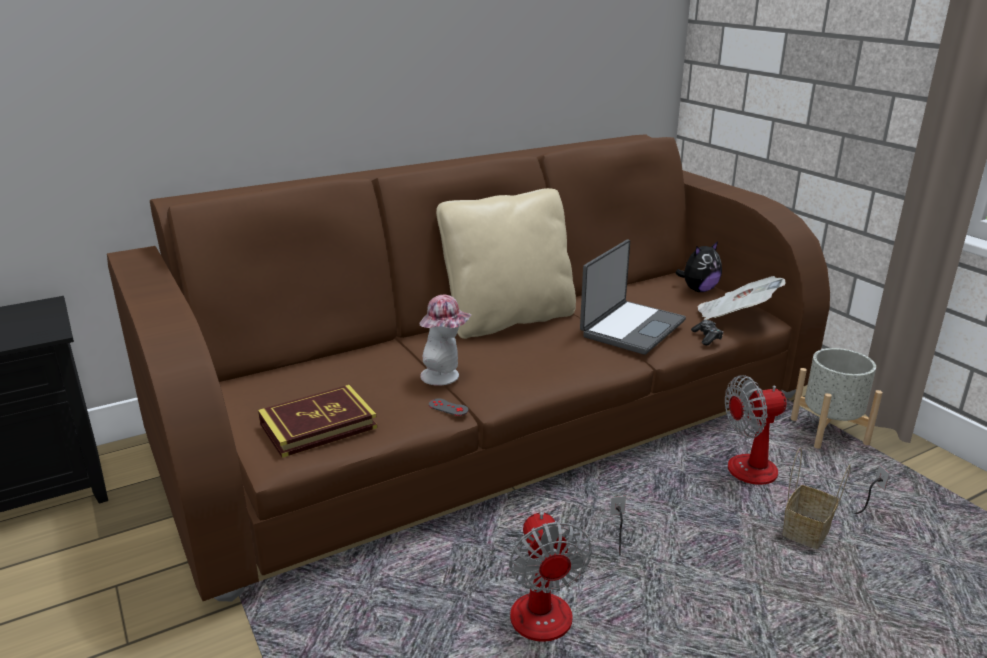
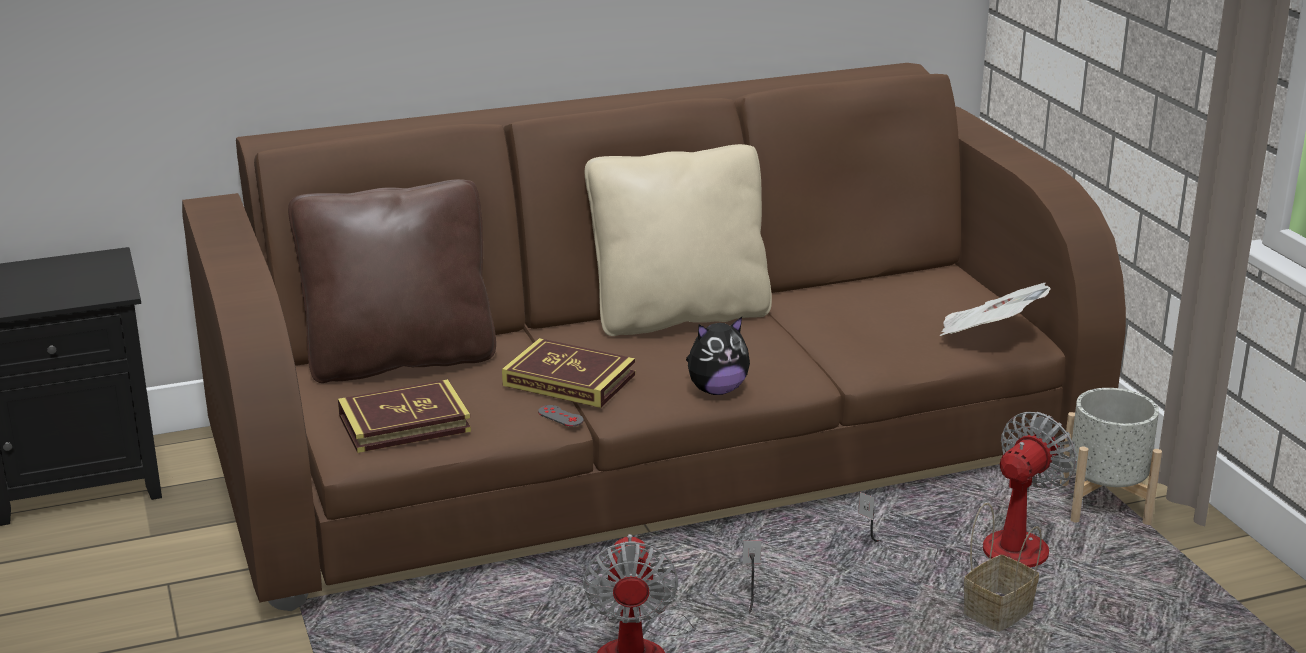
camera: 10 degrees right, 0 degrees up
hat [420,295,472,386] -> book [502,338,635,408]
laptop [580,239,686,355] -> none
plush toy [676,241,722,292] -> plush toy moved to [686,317,750,395]
game controller [691,320,723,345] -> none
fan [725,375,889,514] -> fan turned 135 degrees clockwise [858,412,1077,568]
none -> brown pillow [288,179,496,383]

